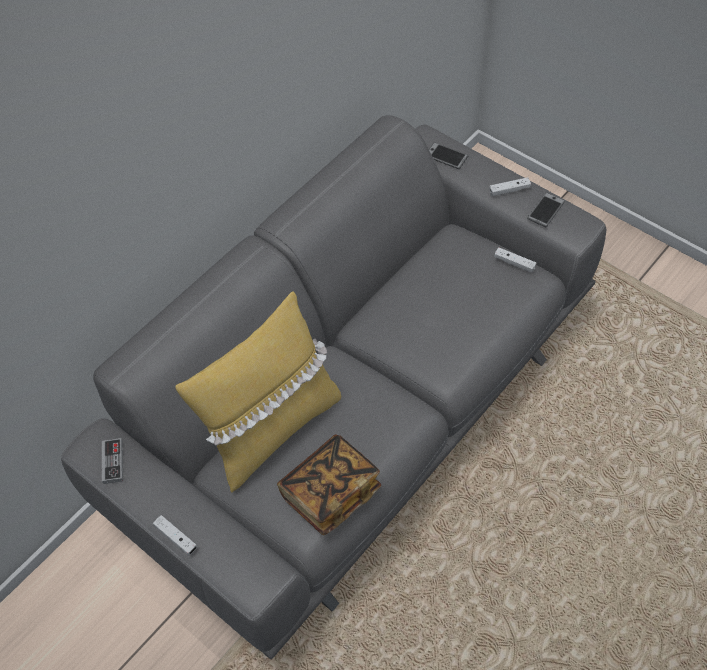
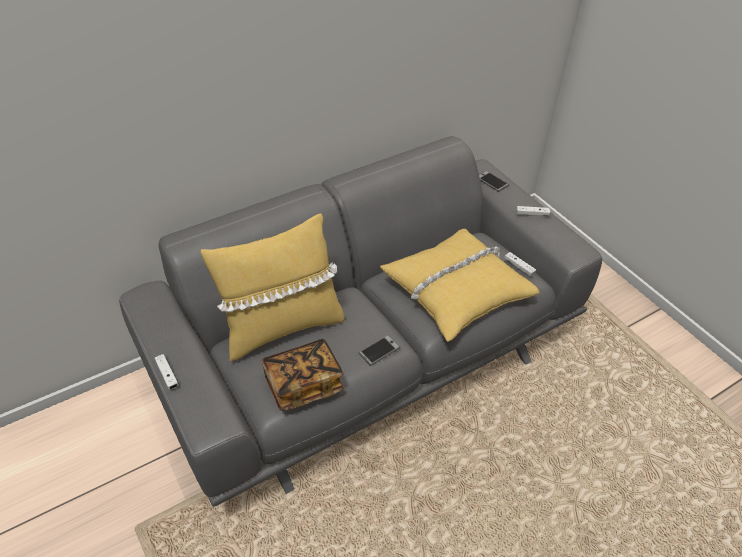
camera: 15 degrees right, 10 degrees down
game controller [102,438,123,484] -> none
phone [527,192,565,227] -> phone moved to [358,335,400,366]
none -> yellow pillow [380,229,540,342]

